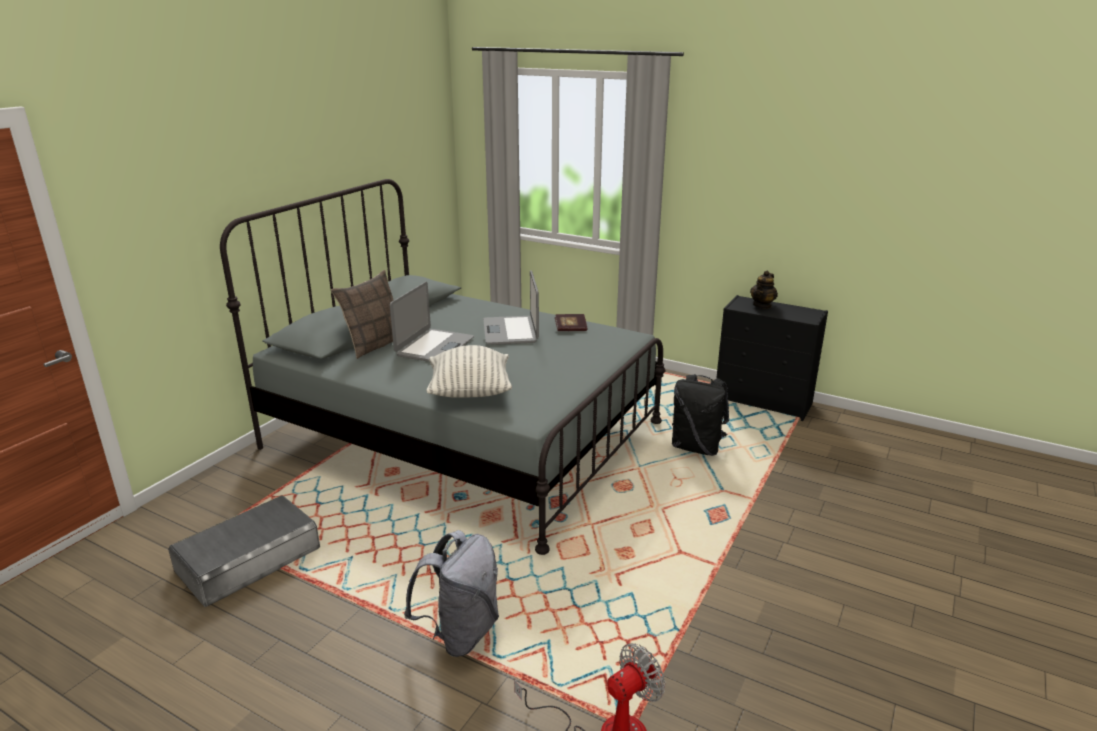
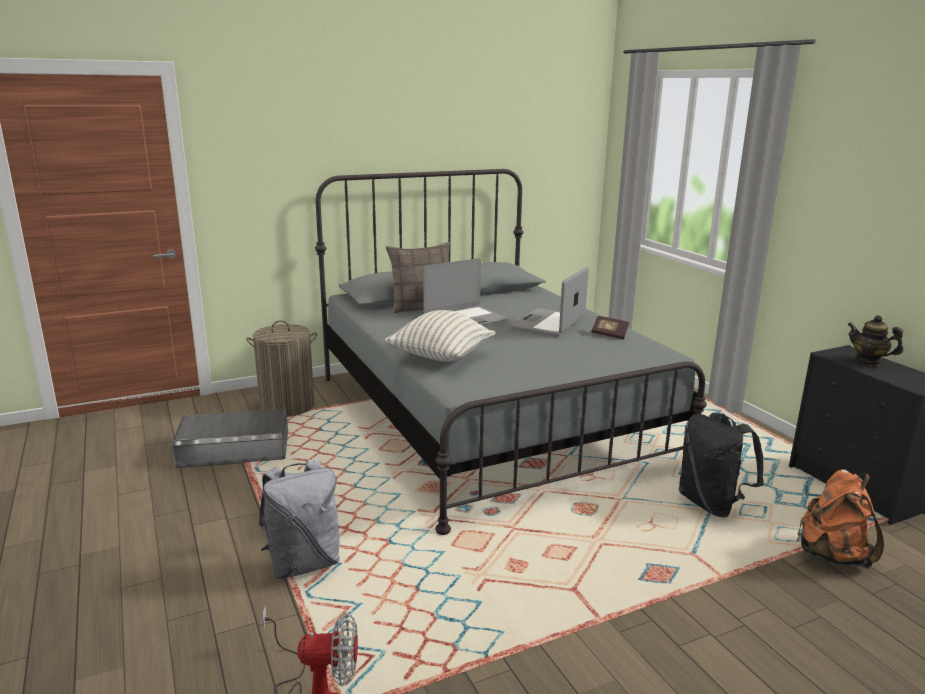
camera: 35 degrees right, 5 degrees down
teapot [750,270,778,309] -> teapot turned 60 degrees clockwise [847,315,903,365]
none -> laundry basket [246,320,317,417]
none -> orange backpack [796,469,884,569]

